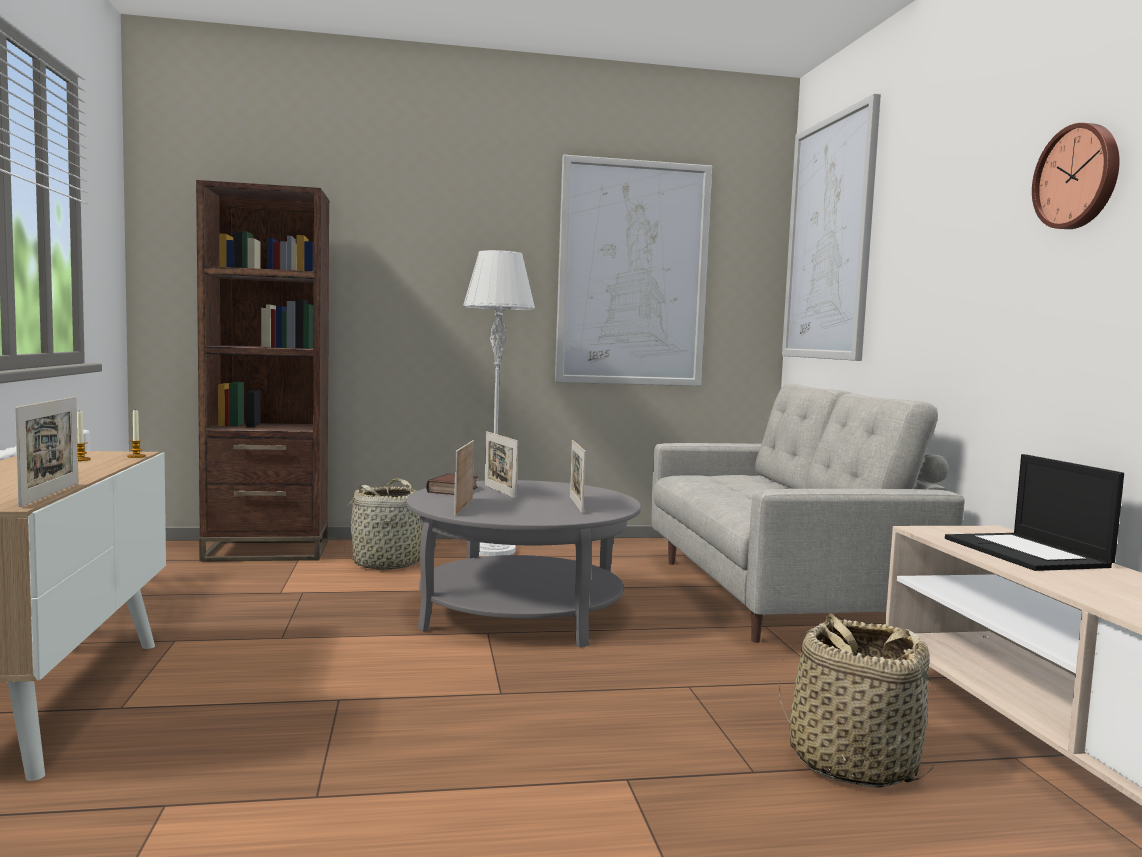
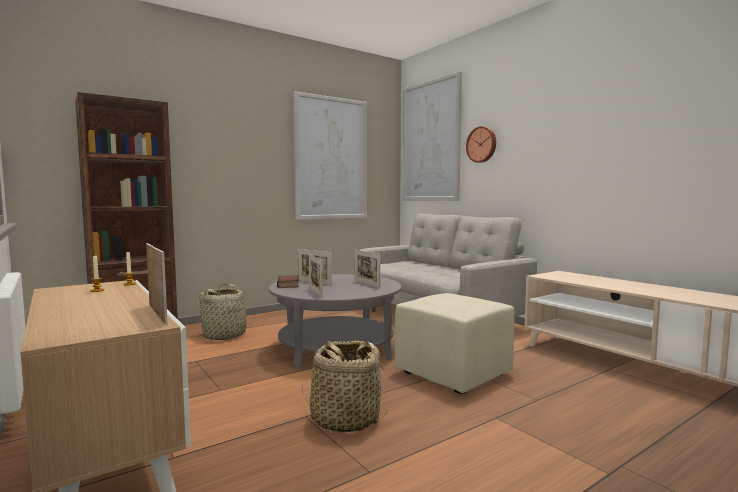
camera: 25 degrees left, 0 degrees up
grey floor lamp [463,250,535,556] -> none
basket [779,614,942,788] -> basket moved to [301,340,387,433]
laptop [945,454,1124,571] -> none
wall clock [1032,123,1120,229] -> wall clock moved to [466,126,496,163]
none -> beige ottoman [395,293,514,394]

